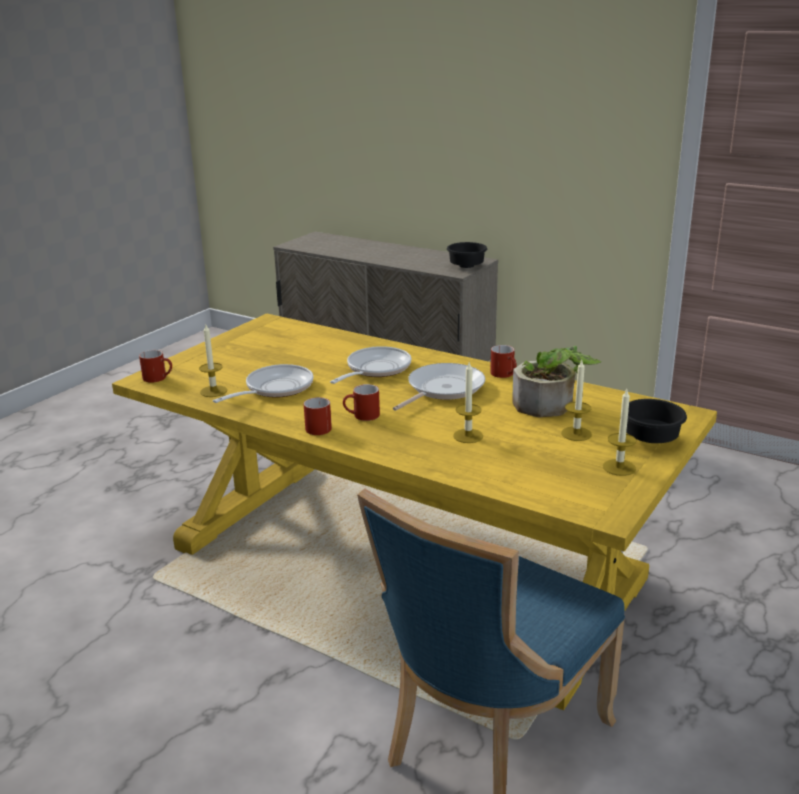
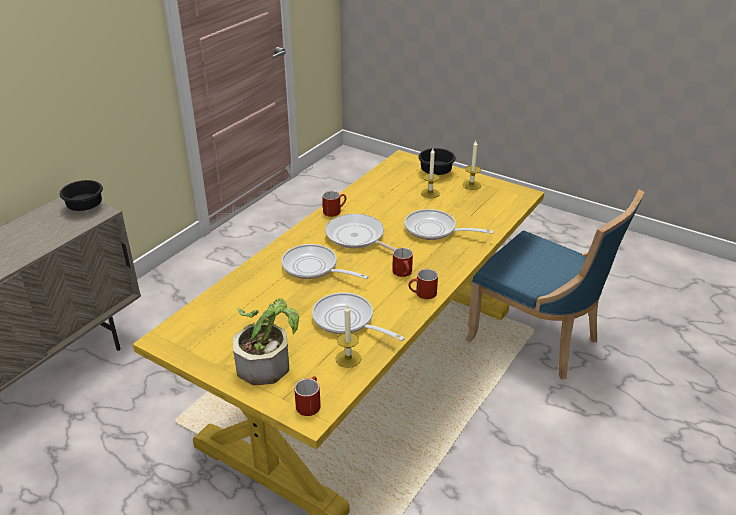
camera: 90 degrees left, 10 degrees up
candle [453,363,483,443] -> frying pan [404,209,494,240]
potted plant [512,346,602,417] -> potted plant moved to [233,298,299,385]

